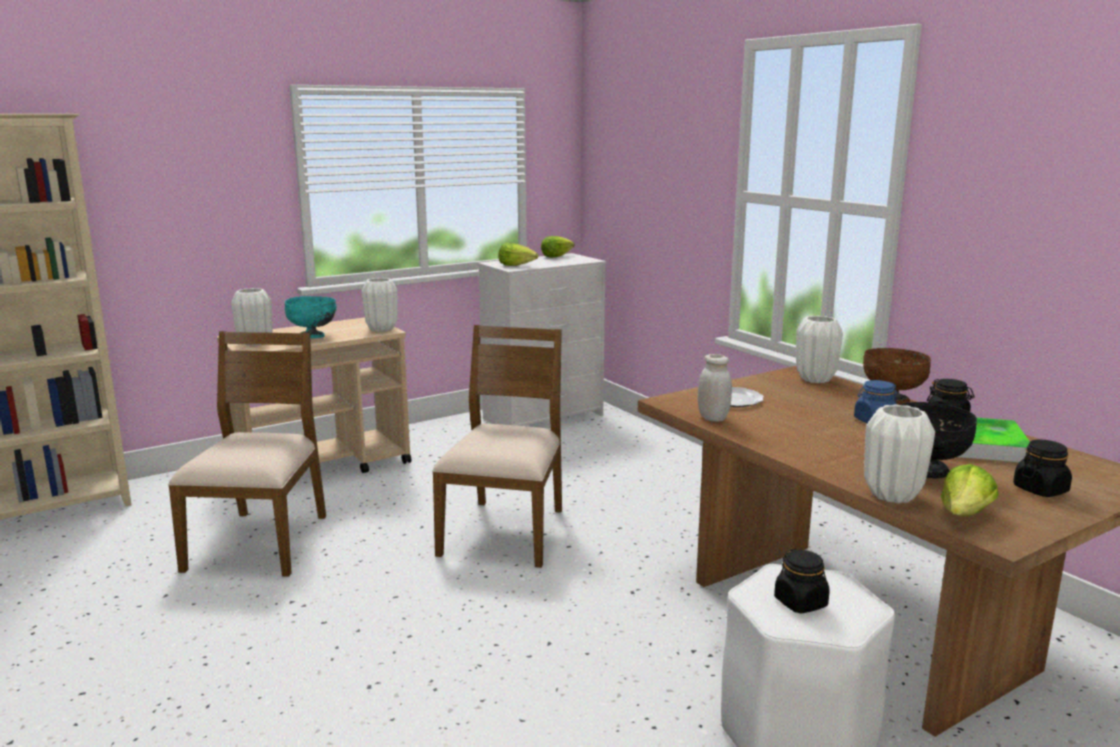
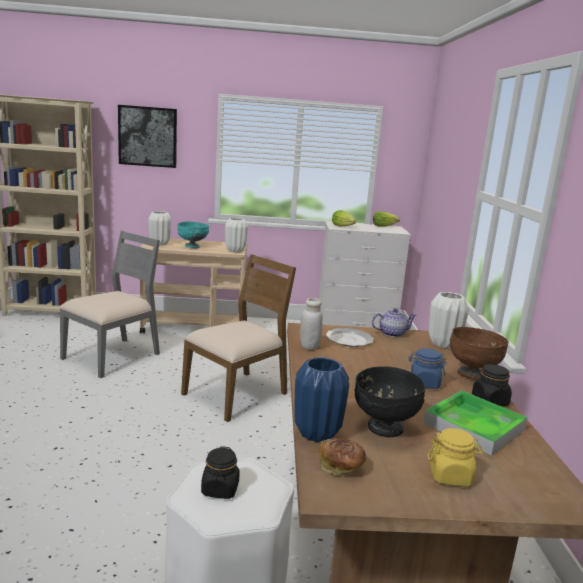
camera: 30 degrees right, 0 degrees up
brown chair [168,331,326,577] -> grey chair [60,231,160,378]
white vase [864,404,935,503] -> blue vase [295,357,349,442]
lettuce [941,464,999,516] -> bread [319,438,366,476]
black jar [1013,439,1072,497] -> yellow jar [427,428,483,486]
none -> picture [118,105,177,168]
none -> teapot [372,308,417,337]

